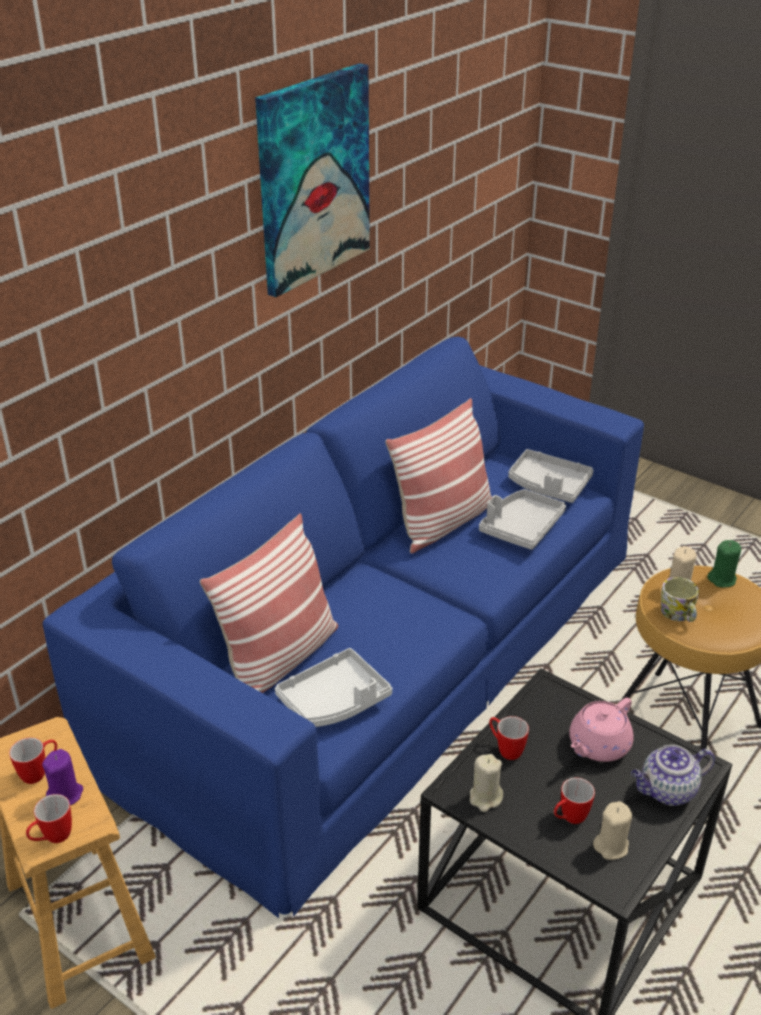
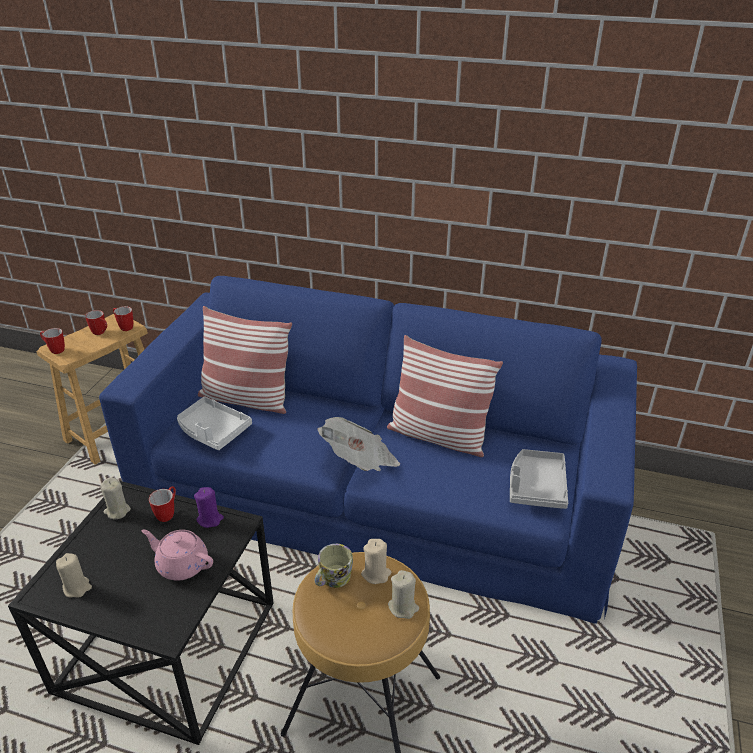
camera: 70 degrees right, 0 degrees up
purple candle [42,749,83,805] -> purple candle moved to [194,487,224,528]
picture [255,63,370,297] -> none
grey tray [479,489,566,550] -> none
mug [554,777,595,824] -> mug moved to [113,306,133,331]
teapot [631,745,715,806] -> none
green candle [707,540,741,587] -> beige candle [388,570,419,619]
none -> newspaper [318,417,400,471]

